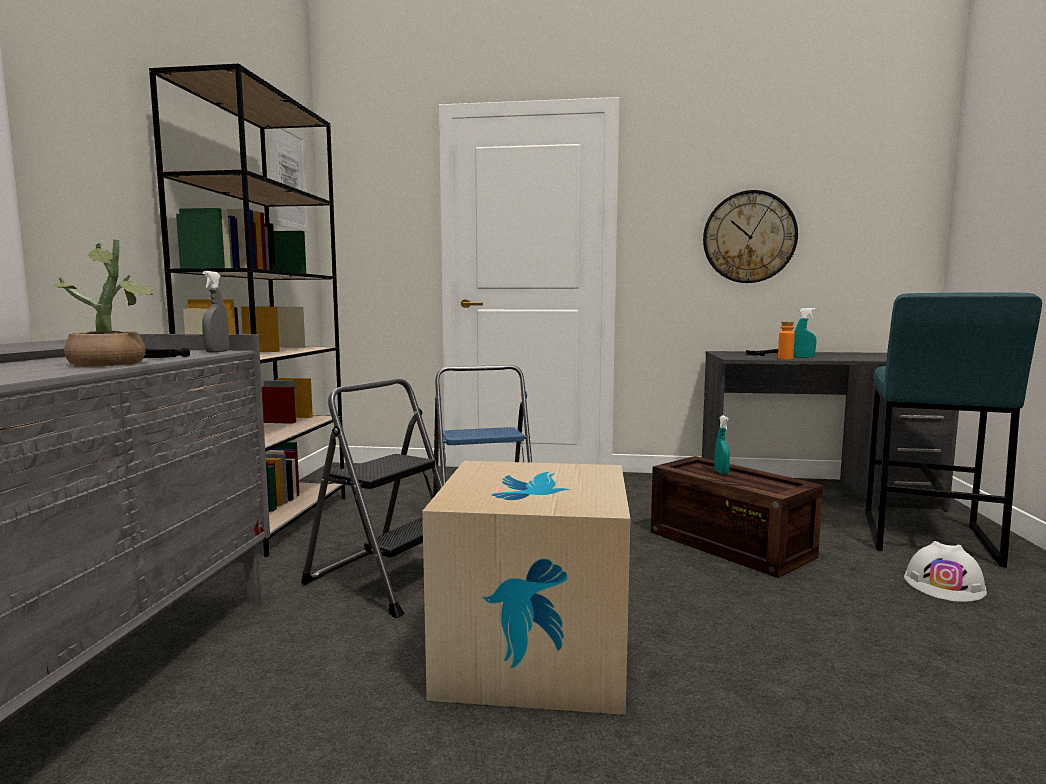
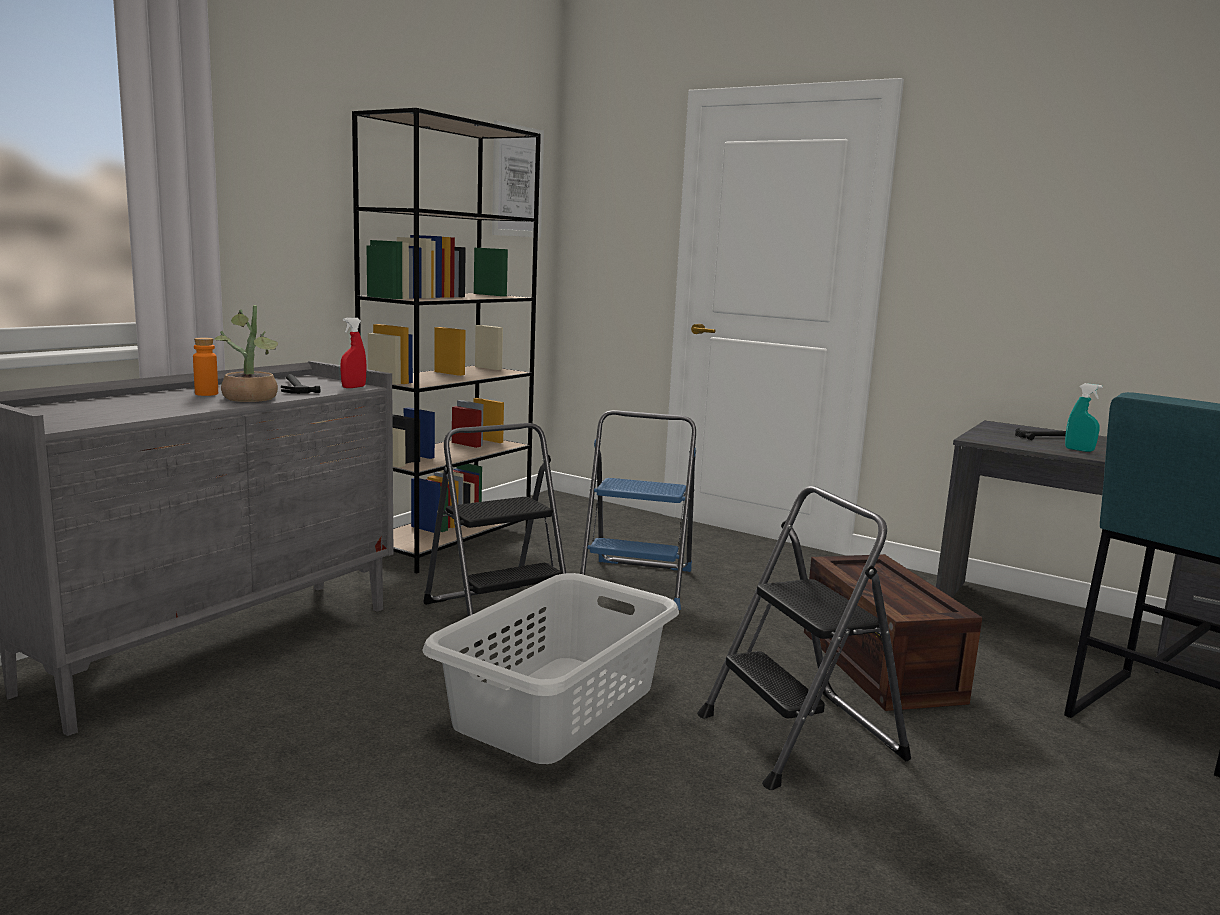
camera: 25 degrees right, 5 degrees up
grey spray bottle [202,271,229,353] -> red spray bottle [341,317,367,388]
cardboard box [422,461,630,715] -> grey laundry basket [422,573,679,764]
wall clock [703,190,798,283] -> none
turquoise spray bottle [714,416,730,475] -> none
orange bottle [778,322,795,359] -> orange bottle moved to [193,338,218,396]
white hard hat [904,541,987,602] -> none
none -> black step ladder [697,486,911,790]

